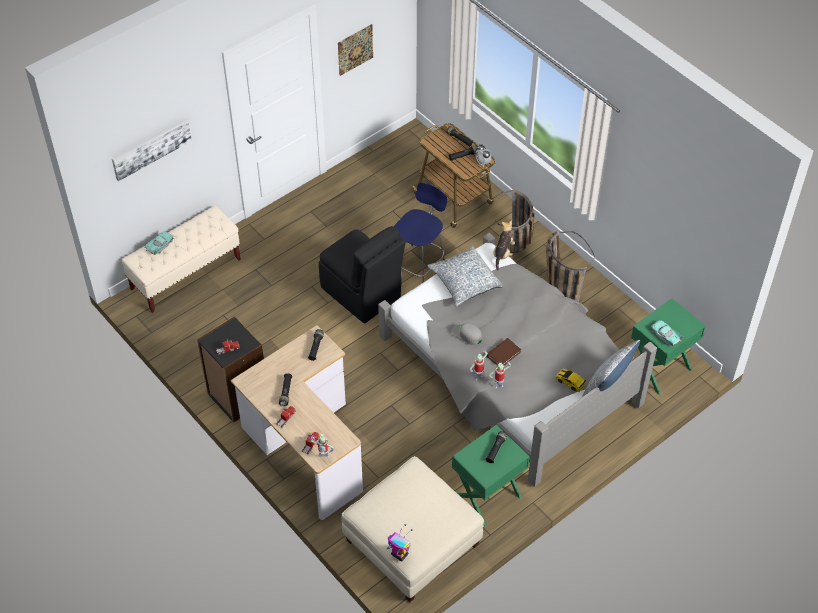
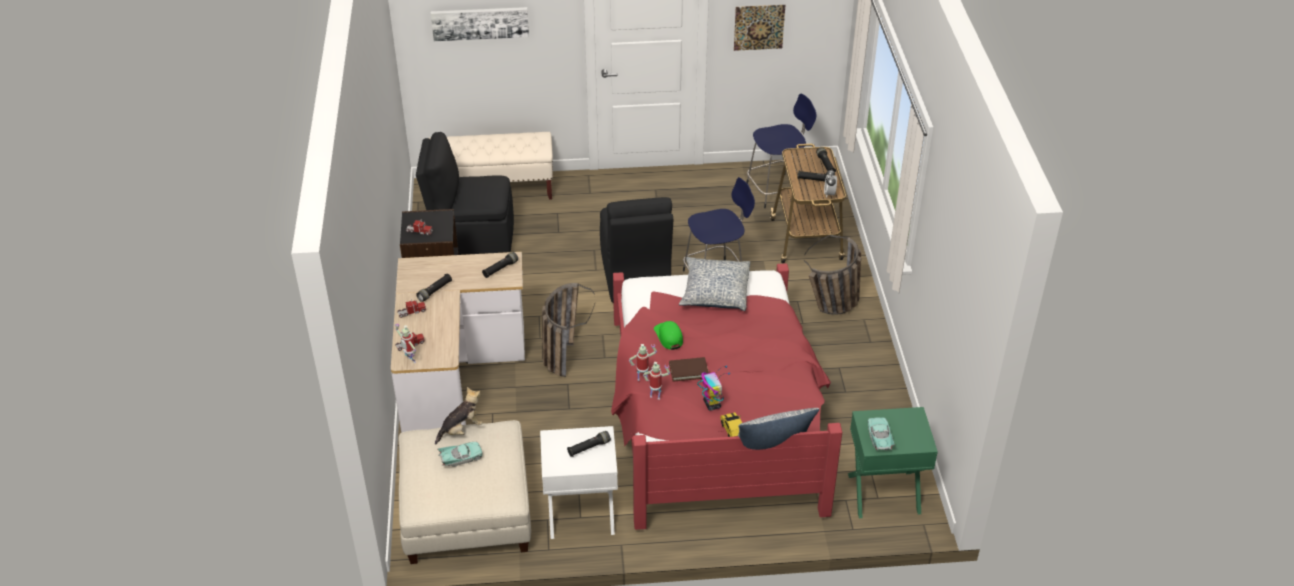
camera: 35 degrees right, 10 degrees down
turquoise toy car [144,231,173,255] -> turquoise toy car moved to [437,442,483,467]
grey bed [378,233,657,487] -> red bed [611,263,842,530]
toy robot [387,524,413,561] -> toy robot moved to [697,366,730,410]
grey cap [451,323,482,345] -> green cap [654,321,683,350]
green nightstand [452,425,530,526] -> white nightstand [540,426,618,539]
plush toy [493,220,515,271] -> plush toy moved to [435,387,483,445]
basket [546,231,595,302] -> basket moved to [542,283,595,377]
none -> black chair [416,132,514,255]
none -> blue stool [746,93,816,208]

